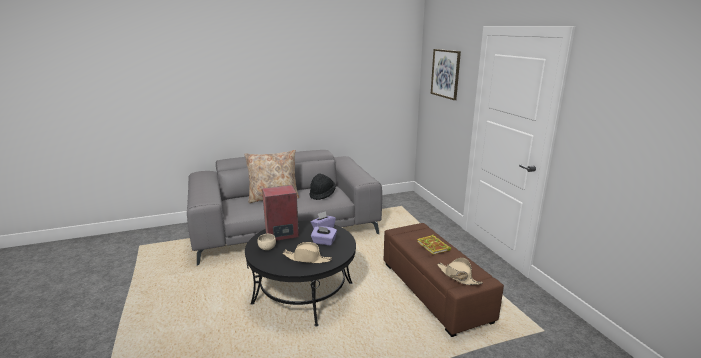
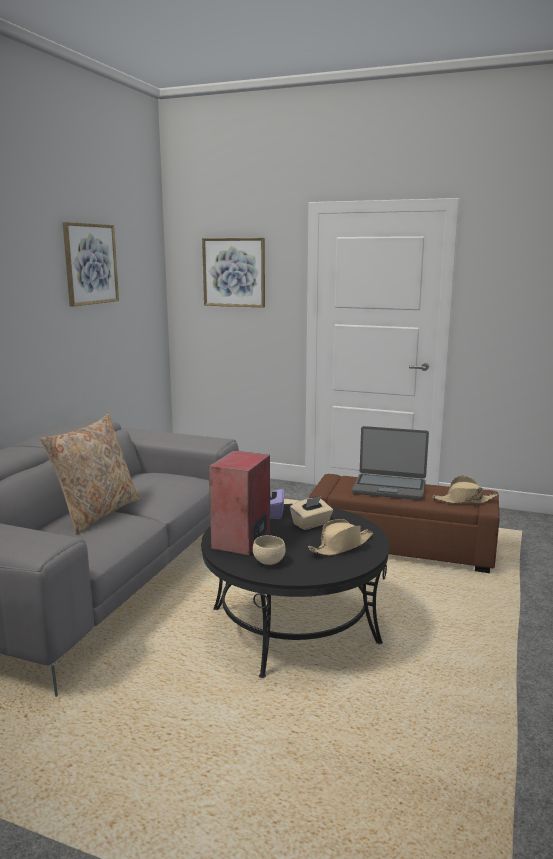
camera: 50 degrees left, 5 degrees down
black hat [310,173,336,200] -> none
purple tissue box [311,226,337,245] -> beige tissue box [290,496,333,530]
book [417,235,451,254] -> laptop [352,426,429,500]
none -> picture [63,222,119,307]

